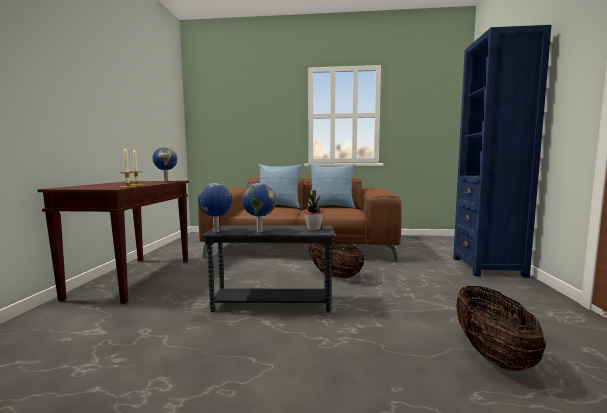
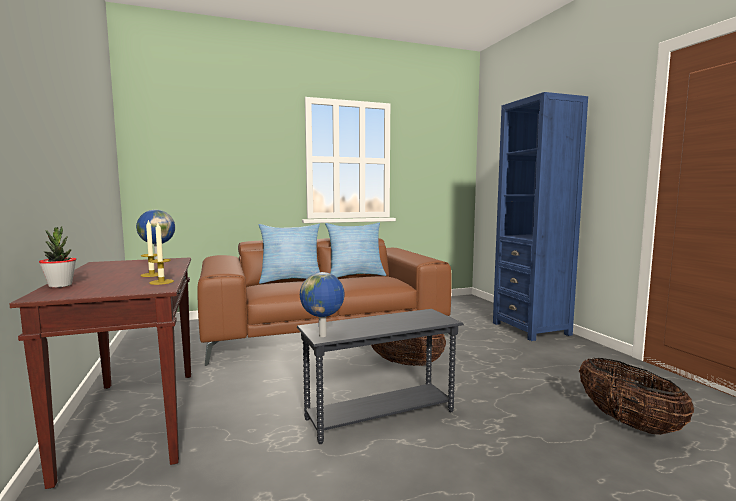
camera: 25 degrees left, 0 degrees up
globe [242,183,276,232] -> none
potted plant [304,189,324,230] -> potted plant moved to [39,226,76,288]

